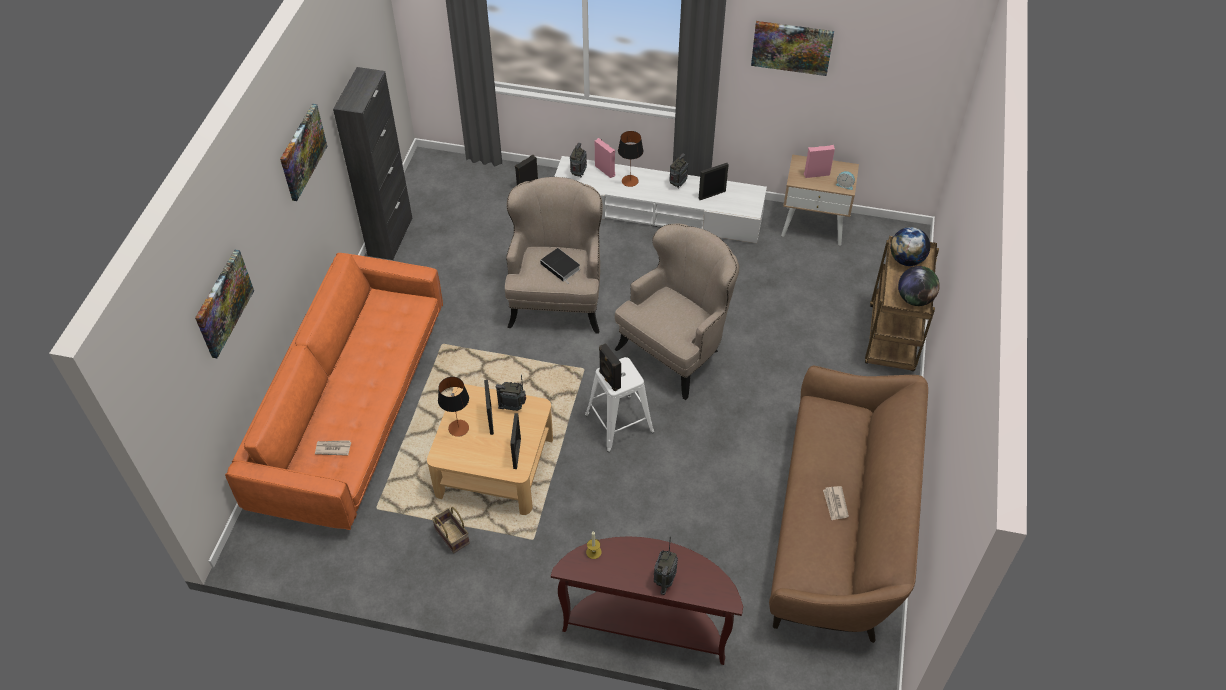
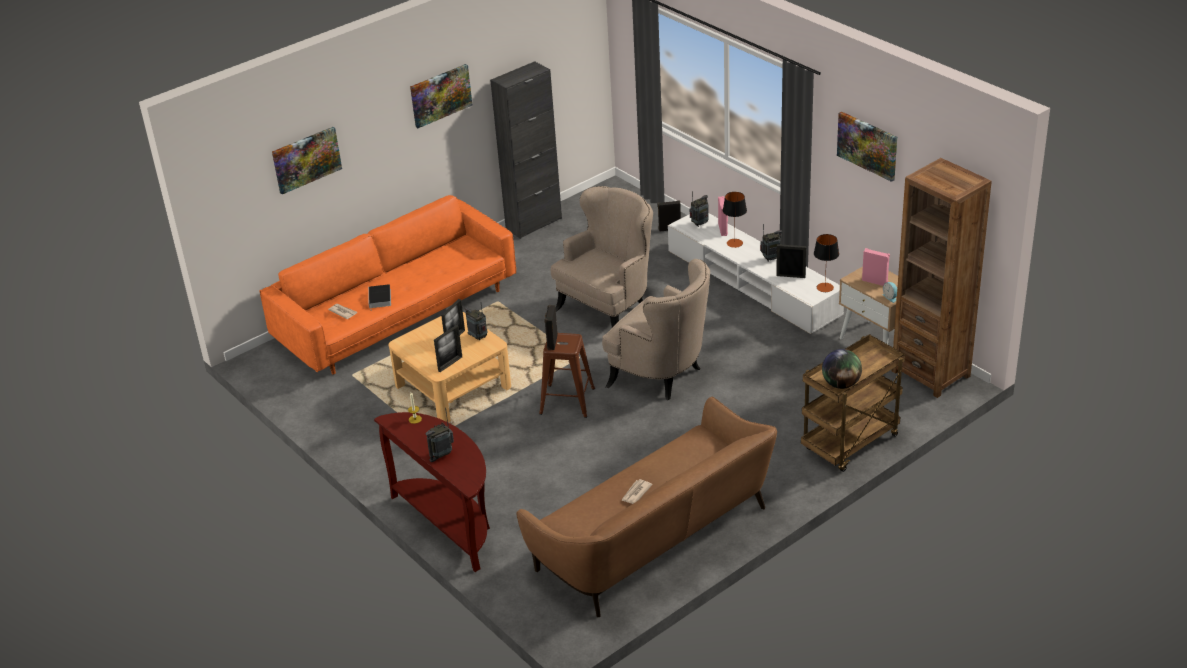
camera: 40 degrees right, 15 degrees down
basket [432,507,470,553] -> none
table lamp [438,377,469,437] -> table lamp moved to [814,234,839,292]
book [540,248,580,282] -> book moved to [368,284,391,311]
white stool [585,357,654,452] -> brown stool [539,333,595,418]
beige armchair [614,223,739,400] -> beige armchair turned 45 degrees clockwise [602,259,710,400]
globe [890,227,930,266] -> none
none -> brown bookcase [892,158,992,398]

